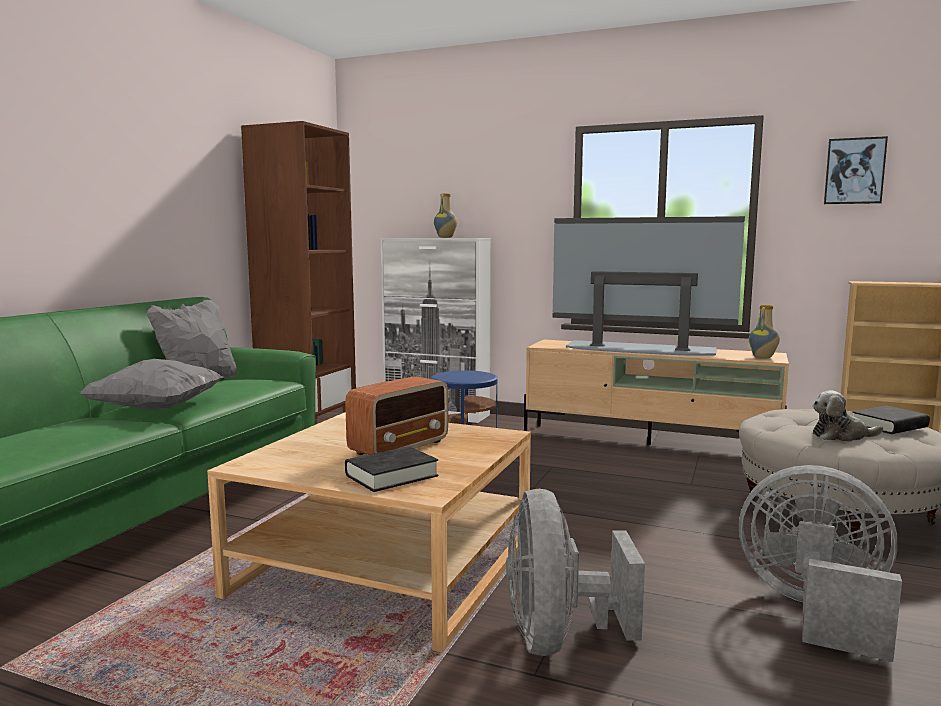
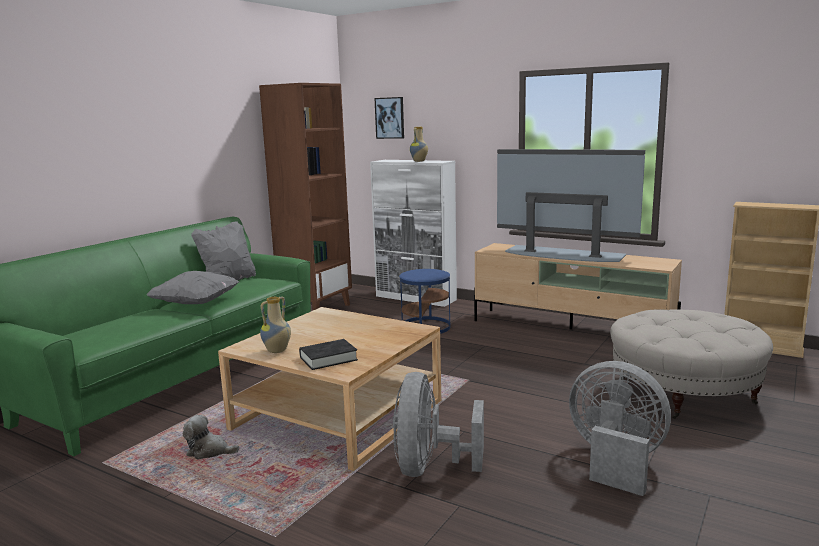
camera: 10 degrees right, 5 degrees up
radio [345,376,448,455] -> none
vase [749,305,780,358] -> vase moved to [260,296,291,353]
plush toy [812,391,883,442] -> plush toy moved to [183,415,239,459]
picture [824,136,888,204] -> picture moved to [374,97,404,139]
black book [852,405,930,434] -> none

